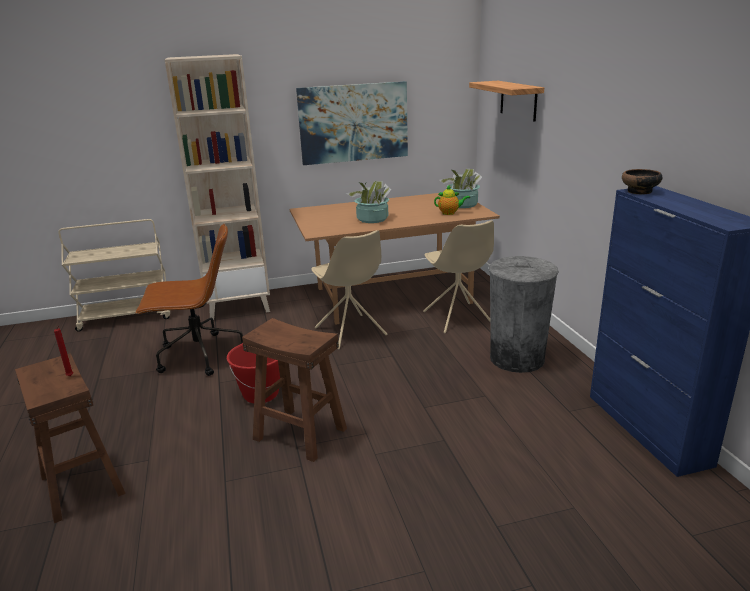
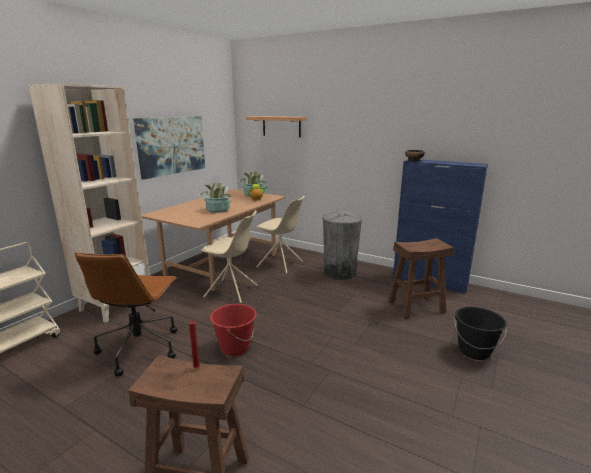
camera: 45 degrees left, 5 degrees down
brown office chair [135,223,243,376] -> brown office chair turned 150 degrees clockwise [75,253,177,377]
brown stool [242,318,347,462] -> brown stool moved to [388,238,454,319]
none -> black bucket [454,307,507,360]

